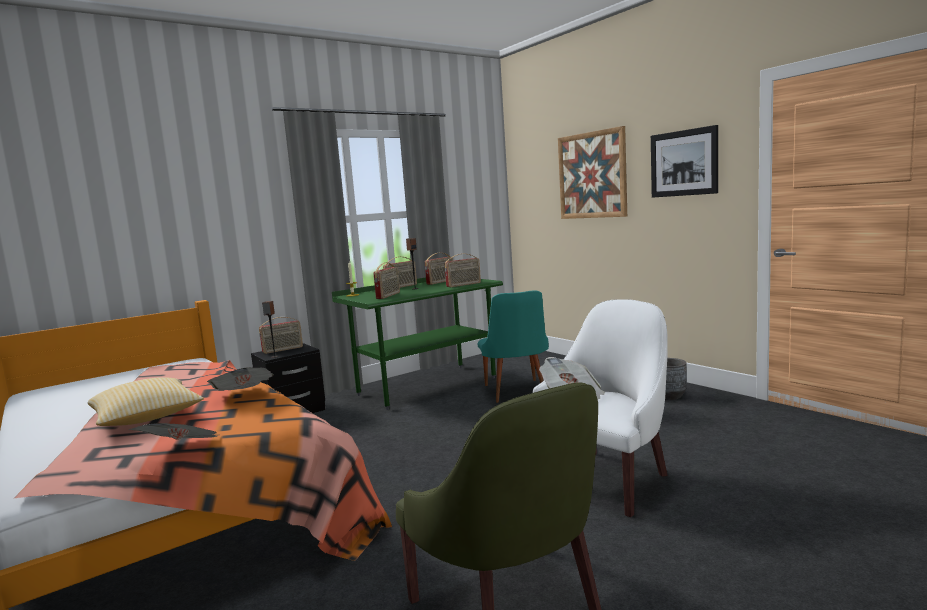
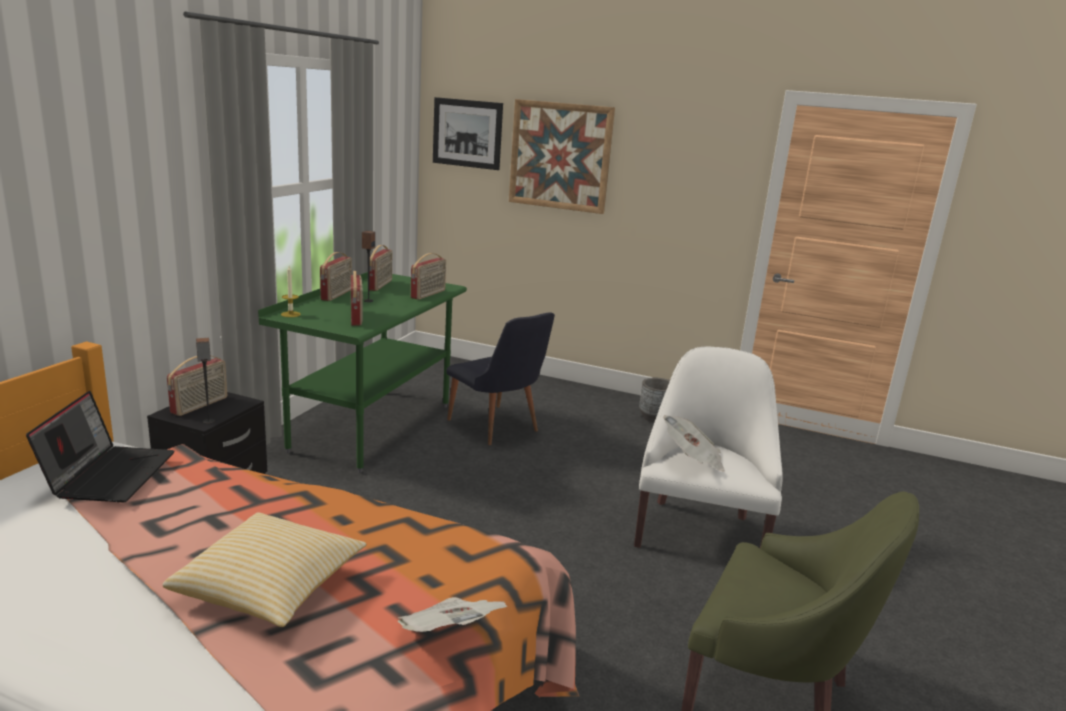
camera: 35 degrees left, 10 degrees up
newspaper [207,367,274,391] -> none
turquoise chair [478,290,549,403] -> black chair [446,312,555,445]
picture [651,125,718,198] -> picture moved to [433,97,503,170]
none -> laptop [26,391,174,502]

